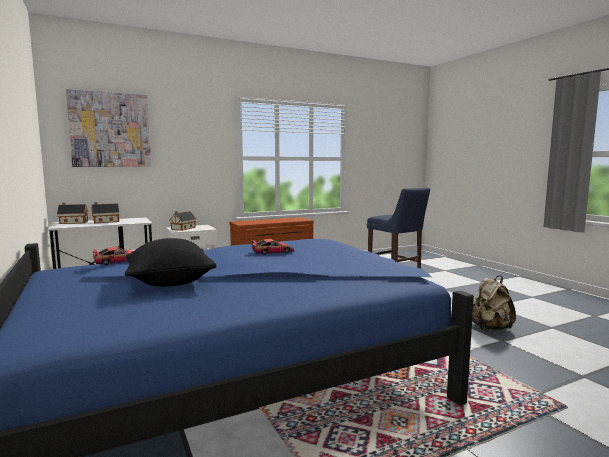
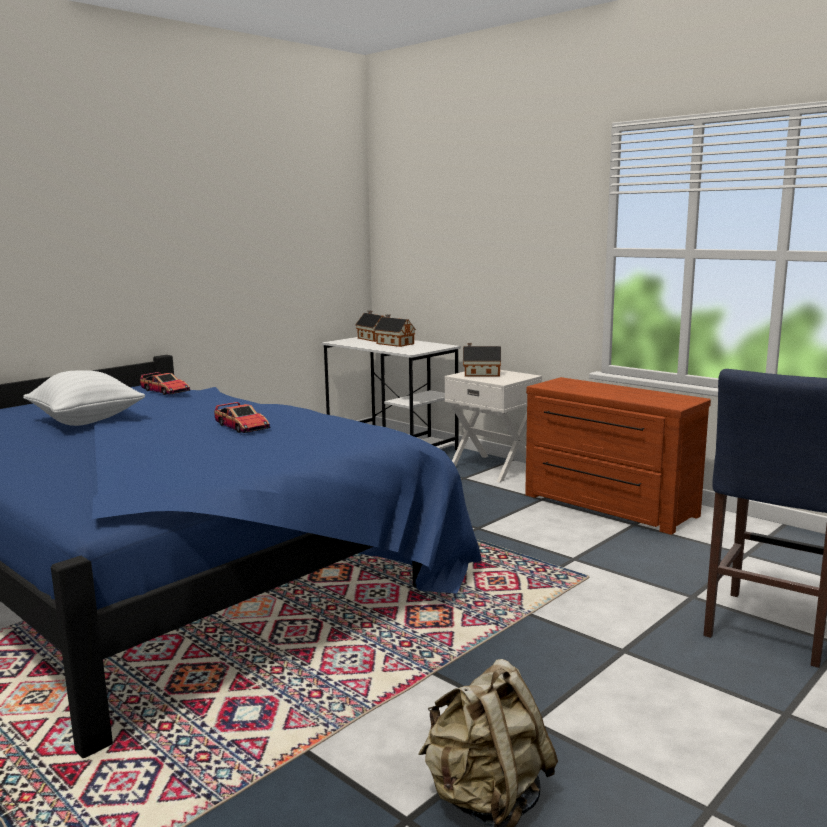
camera: 70 degrees right, 5 degrees up
picture [66,89,151,167] -> none
black pillow [125,238,217,287] -> white pillow [23,370,145,426]

